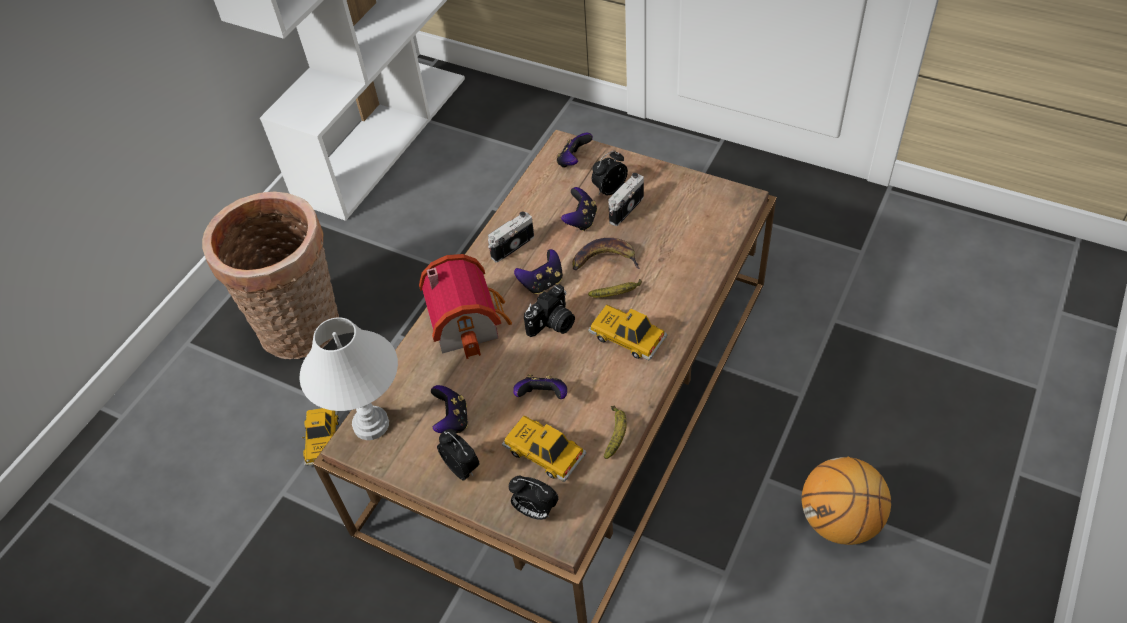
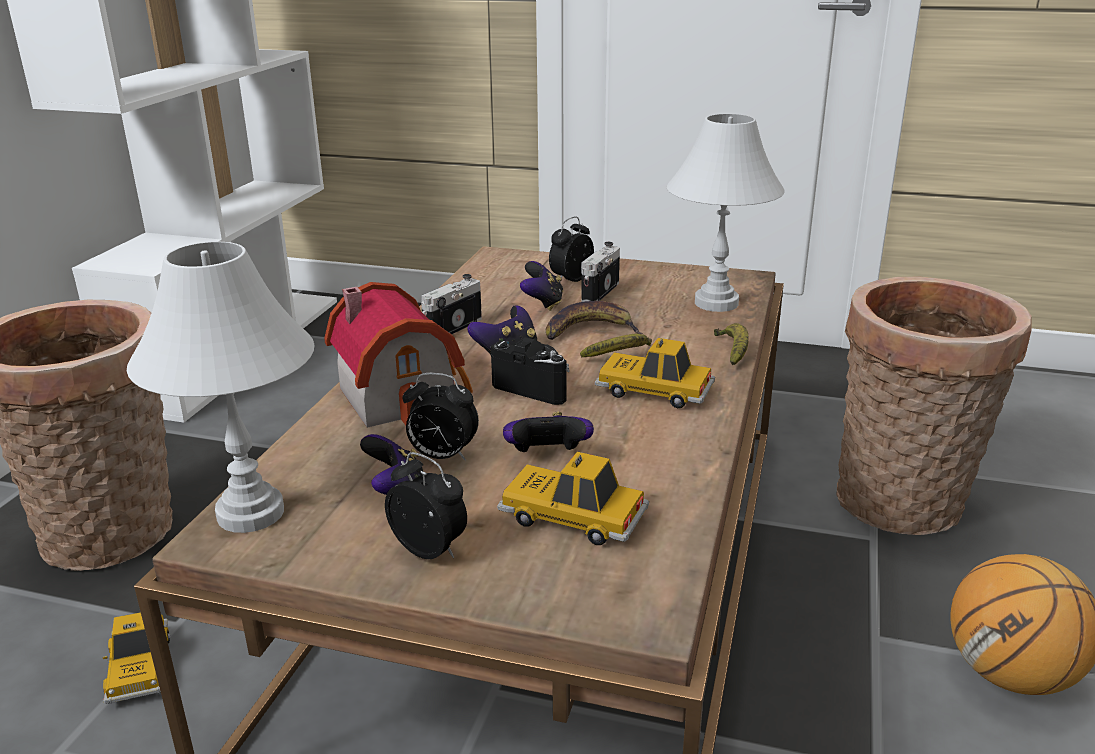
camera: 15 degrees left, 25 degrees down
alarm clock [509,476,559,520] -> alarm clock moved to [403,373,479,461]
camera [524,285,575,337] -> camera turned 90 degrees counterclockwise [491,337,569,405]
game controller [557,133,593,168] -> none
banana [604,406,627,459] -> banana moved to [714,323,749,365]
none -> white table lamp [667,114,785,312]
none -> basket [837,277,1031,535]

